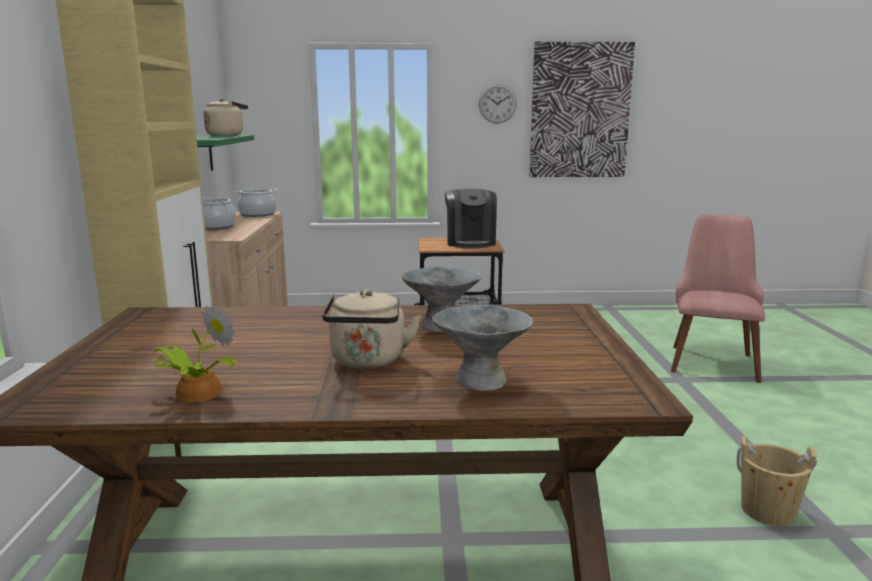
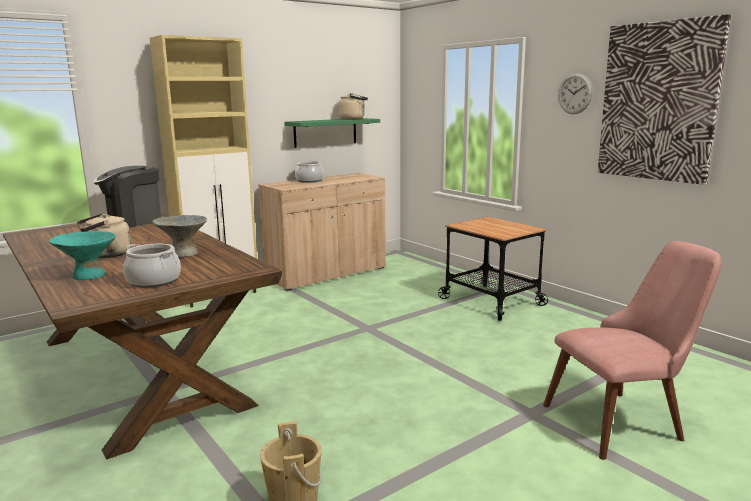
camera: 55 degrees right, 0 degrees up
potted plant [151,304,237,402] -> none
cooking pot [234,189,277,217] -> cooking pot moved to [123,244,181,288]
grey bowl [431,305,533,391] -> turquoise bowl [49,231,116,280]
coffee machine [445,189,497,249] -> coffee machine moved to [93,166,161,227]

